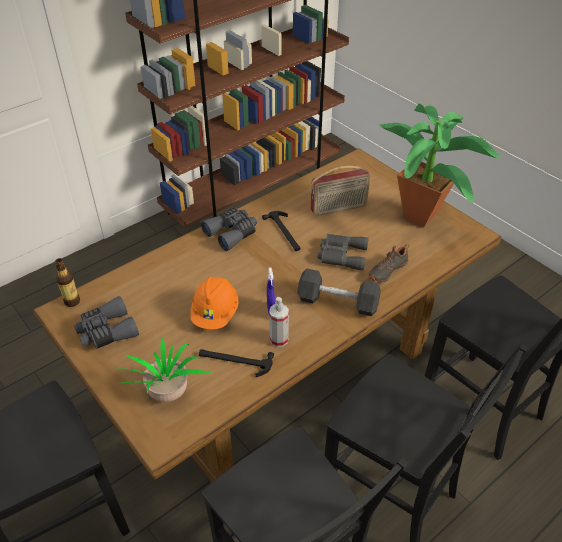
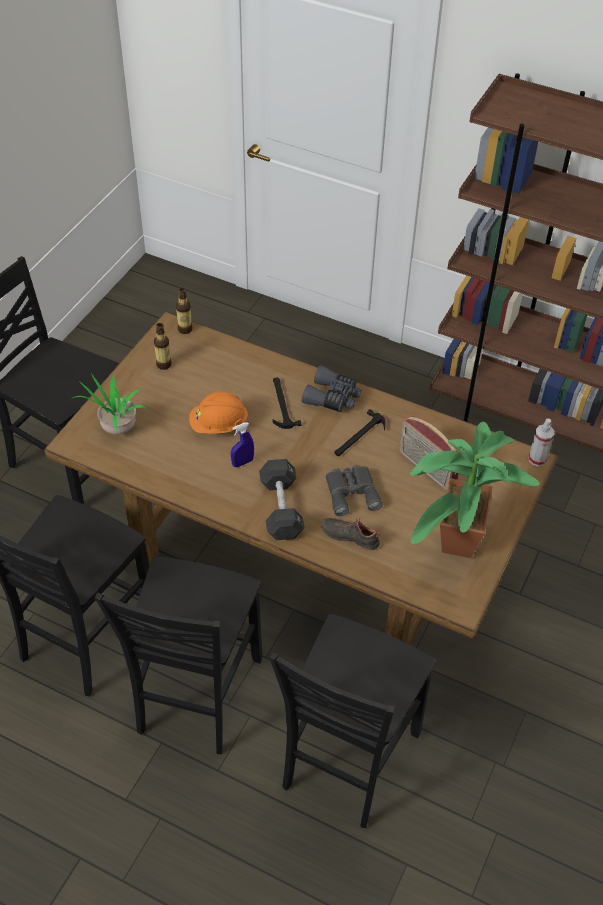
camera: 65 degrees right, 5 degrees up
grey binoculars [74,296,139,349] -> bottle [154,323,171,370]
hammer [199,349,274,377] -> hammer moved to [273,377,301,429]
spray bottle [269,297,289,347] -> spray bottle moved to [529,419,554,466]

